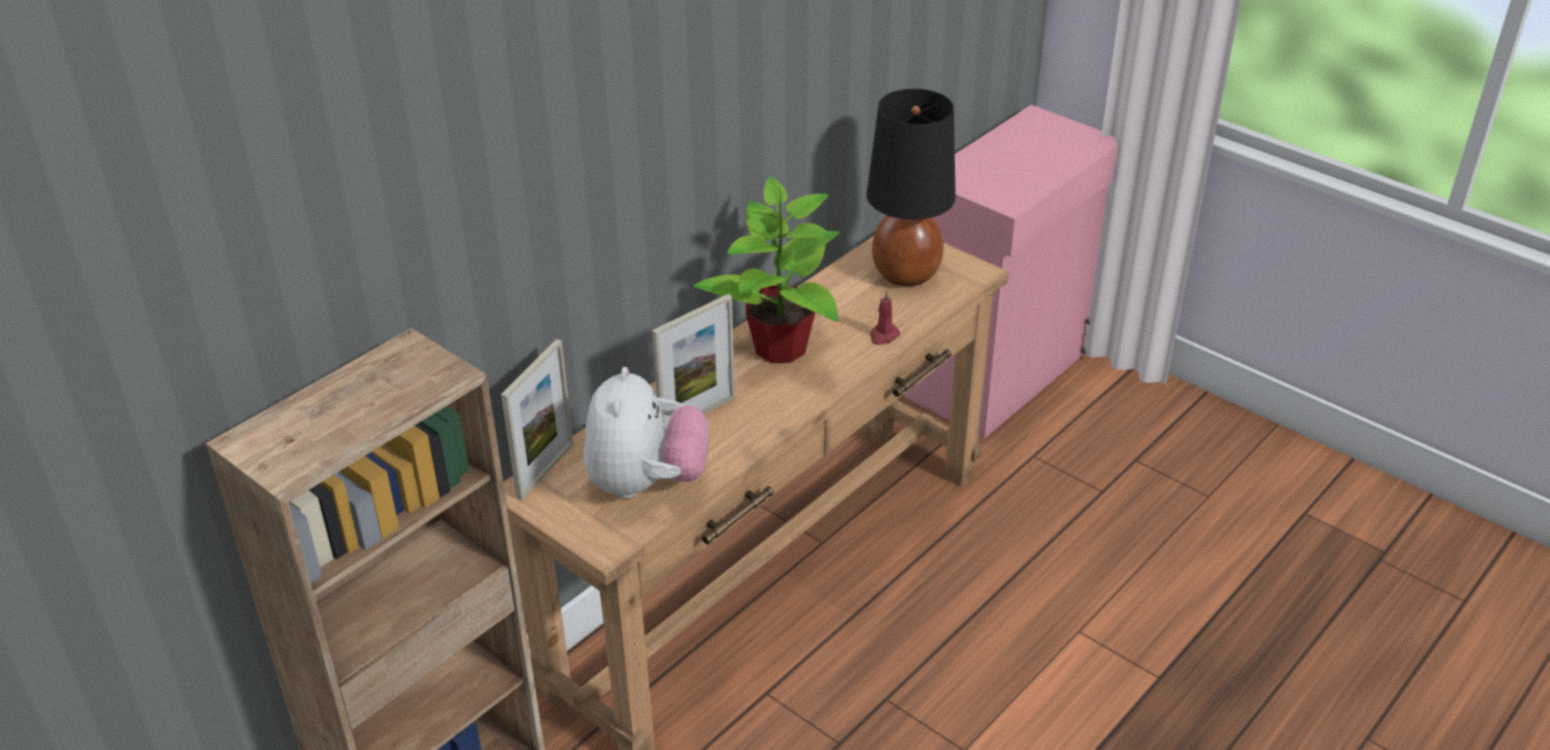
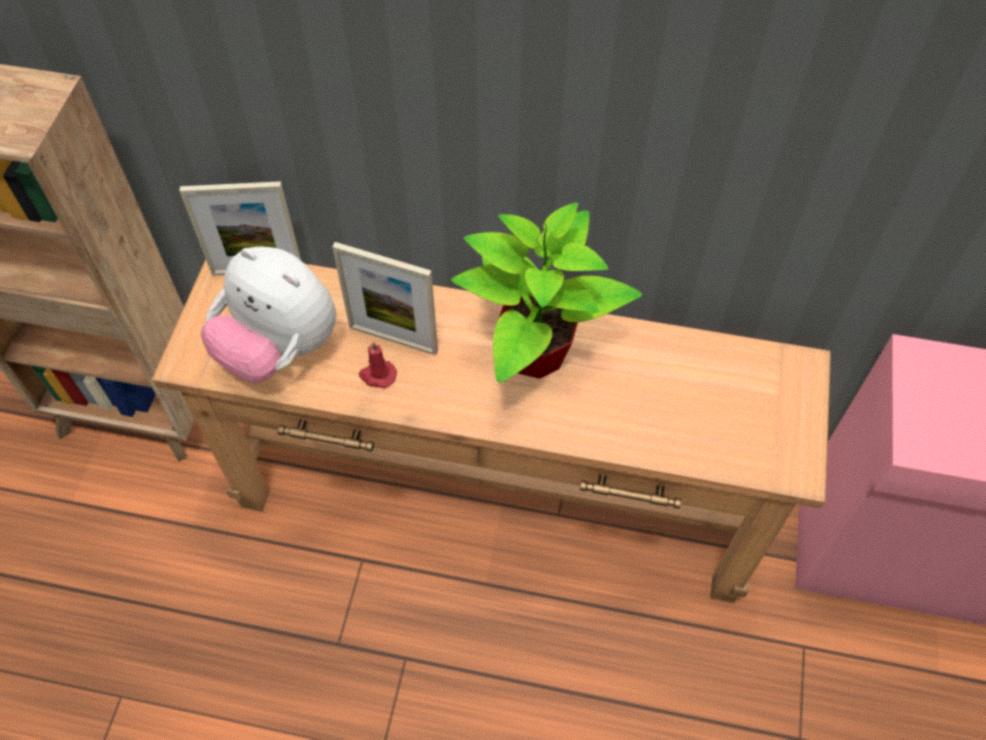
camera: 60 degrees right, 20 degrees up
plush toy [584,367,709,499] -> plush toy turned 60 degrees clockwise [201,247,336,383]
black table lamp [867,89,956,286] -> none
red candle [870,291,900,345] -> red candle moved to [359,342,397,388]

